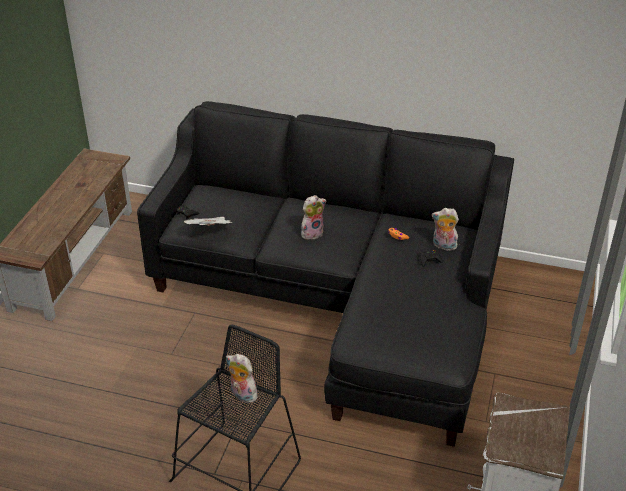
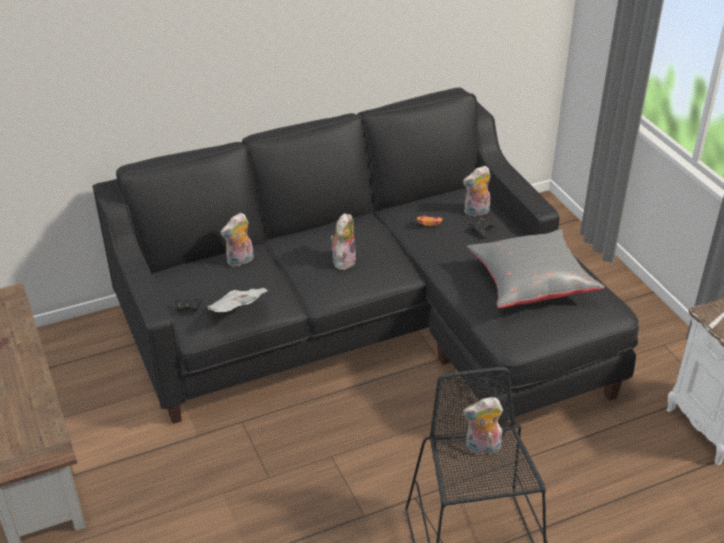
camera: 40 degrees left, 0 degrees up
none -> plush toy [220,213,254,267]
none -> grey pillow [467,229,605,308]

